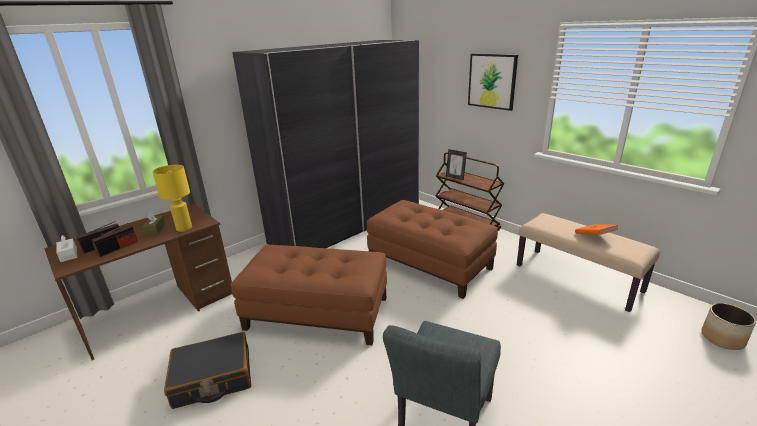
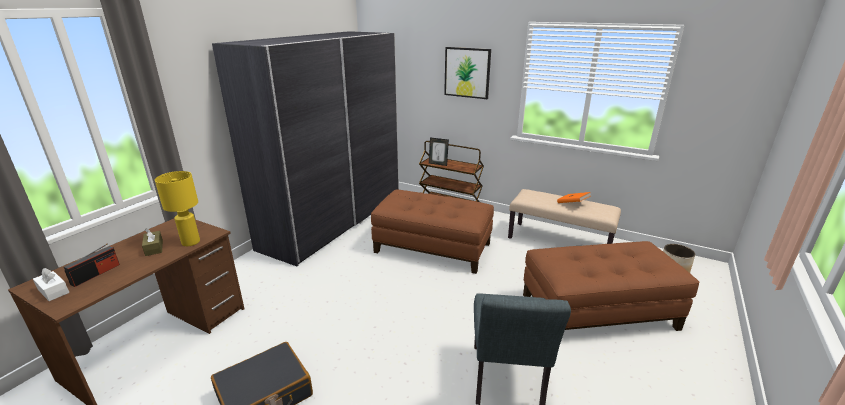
camera: 20 degrees left, 0 degrees up
radio [92,223,138,257] -> none
brown ottoman [230,245,387,345] -> brown ottoman moved to [523,241,700,331]

